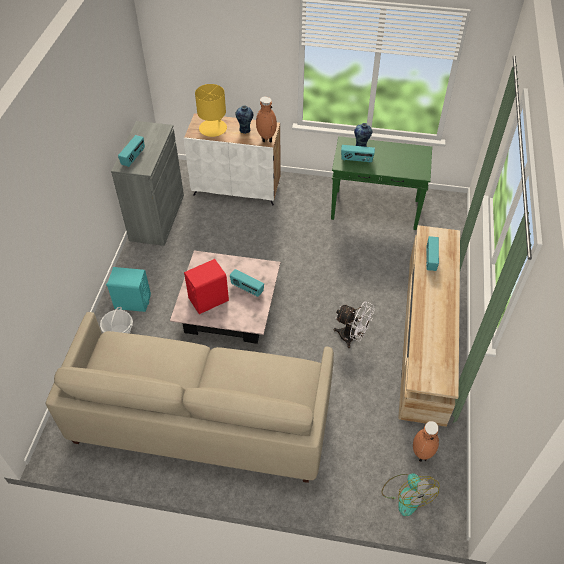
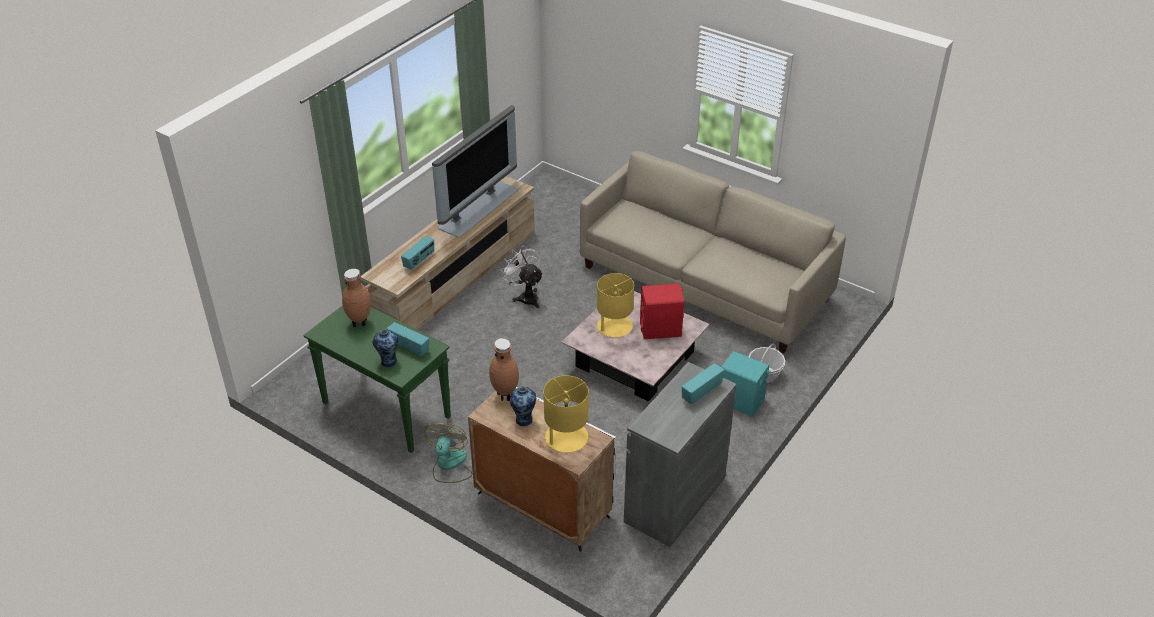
camera: 155 degrees left, 10 degrees down
radio [230,269,264,297] -> yellow table lamp [596,273,634,338]
fan [381,473,439,516] -> fan moved to [424,421,473,483]
brown vase [413,421,439,462] -> brown vase moved to [342,269,371,327]
none -> television [432,105,519,238]

